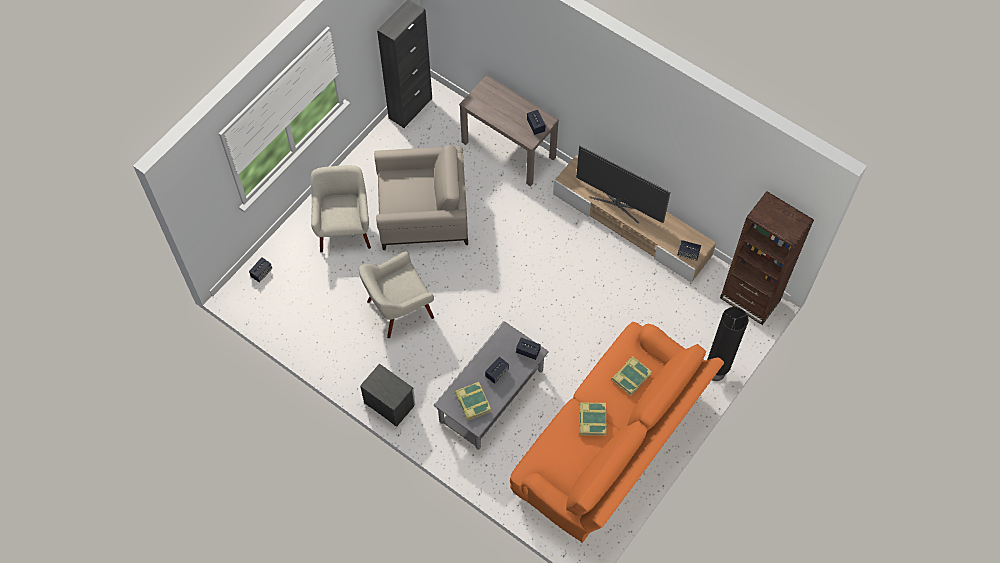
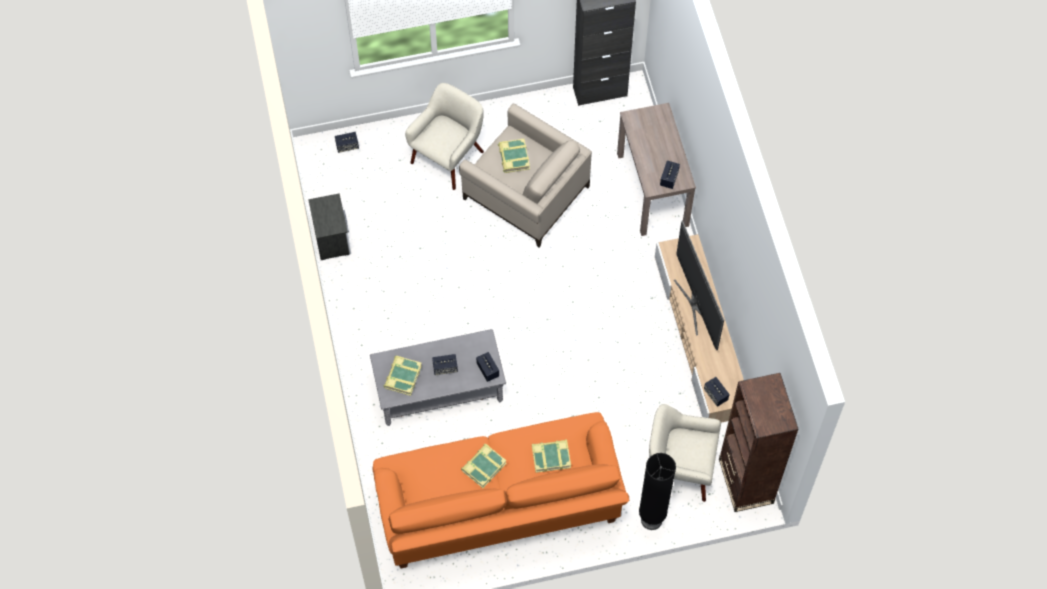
camera: 40 degrees right, 0 degrees up
beige armchair [359,251,434,338] -> beige armchair moved to [649,404,721,502]
nightstand [360,363,416,427] -> nightstand moved to [308,193,351,260]
none -> book [498,139,530,173]

